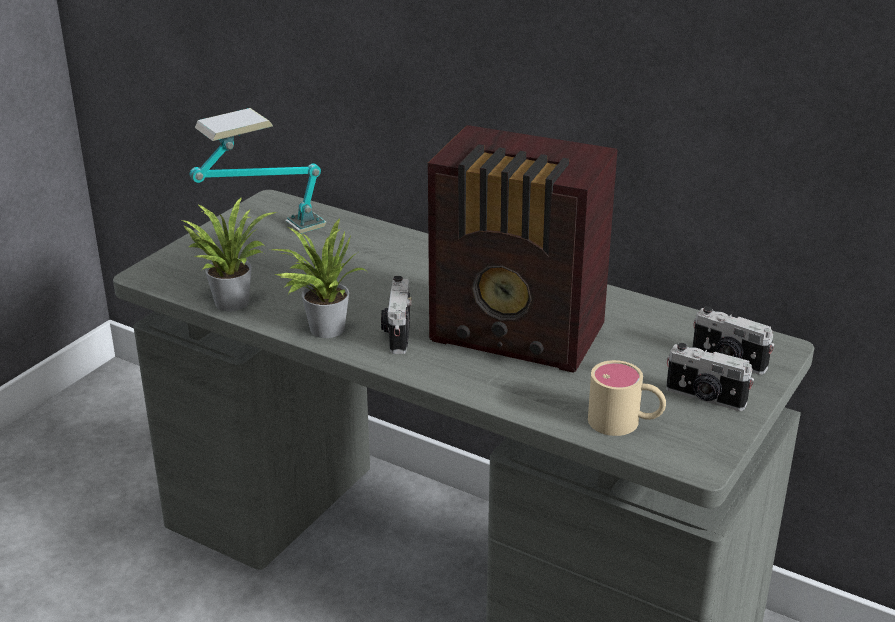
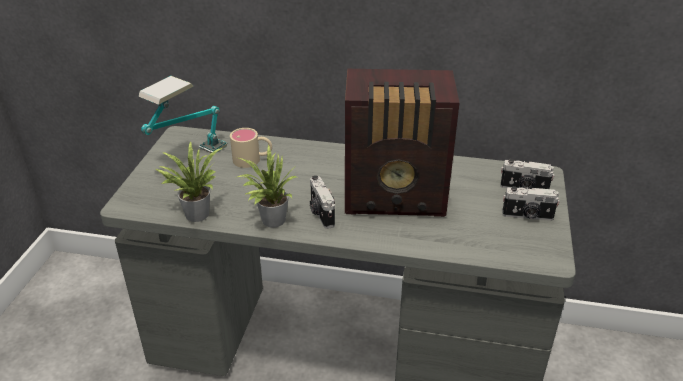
camera: 20 degrees left, 5 degrees up
beige mug [588,360,666,436] -> beige mug moved to [230,128,272,168]

